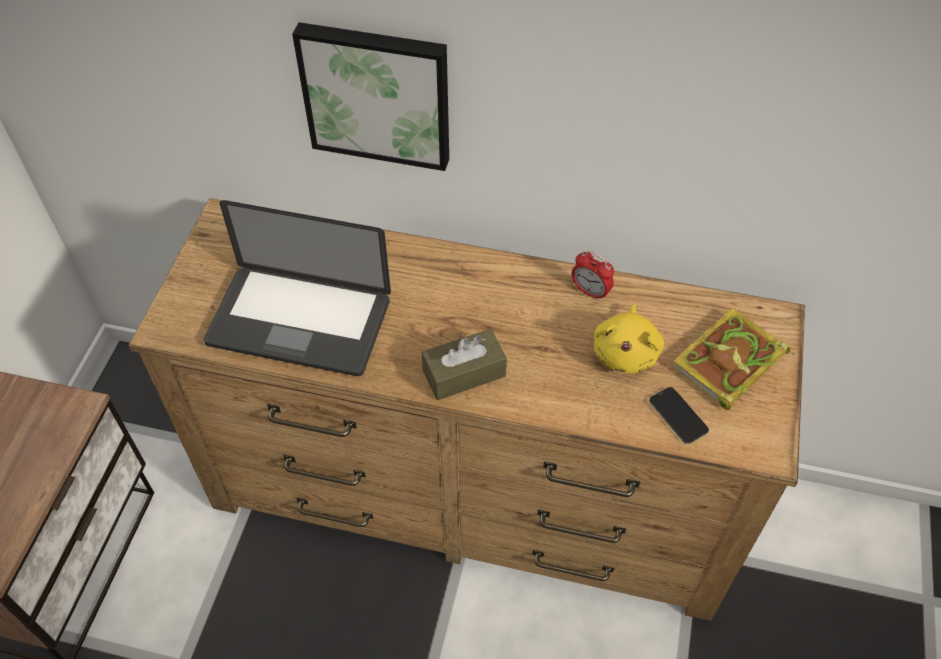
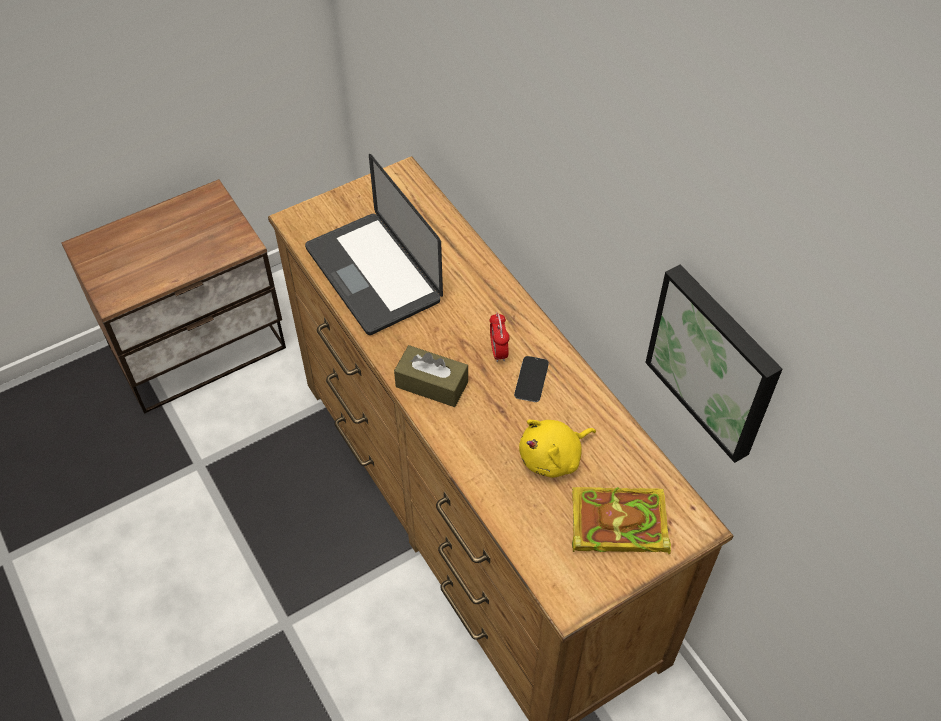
camera: 45 degrees right, 0 degrees up
picture [292,22,449,171] -> picture moved to [645,265,782,463]
alarm clock [572,251,614,301] -> alarm clock moved to [489,312,510,362]
phone [649,387,709,444] -> phone moved to [514,356,549,402]

